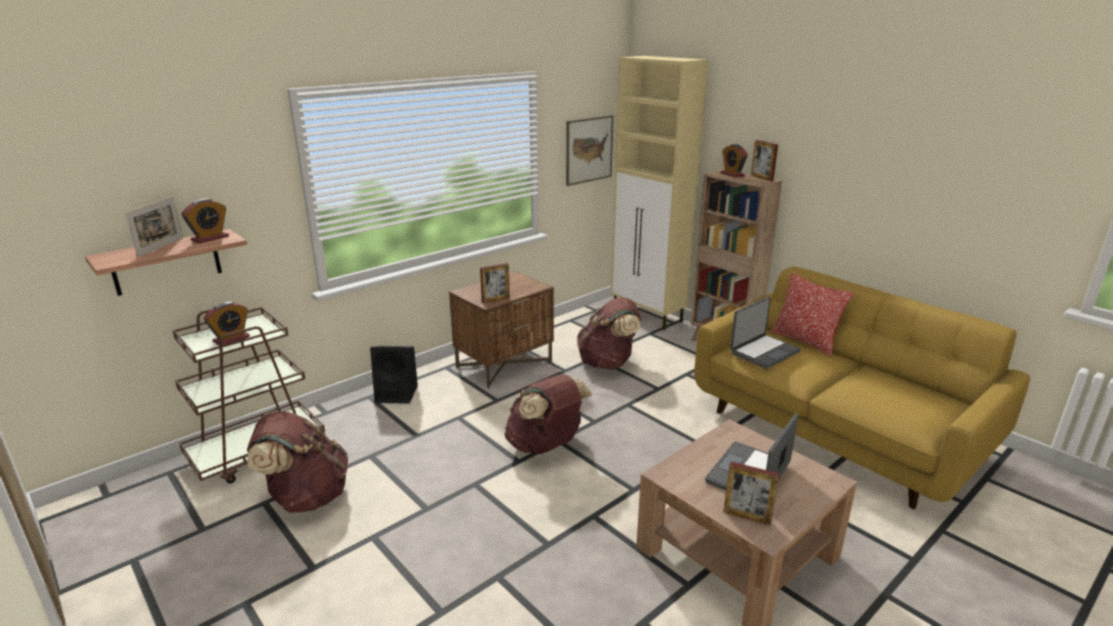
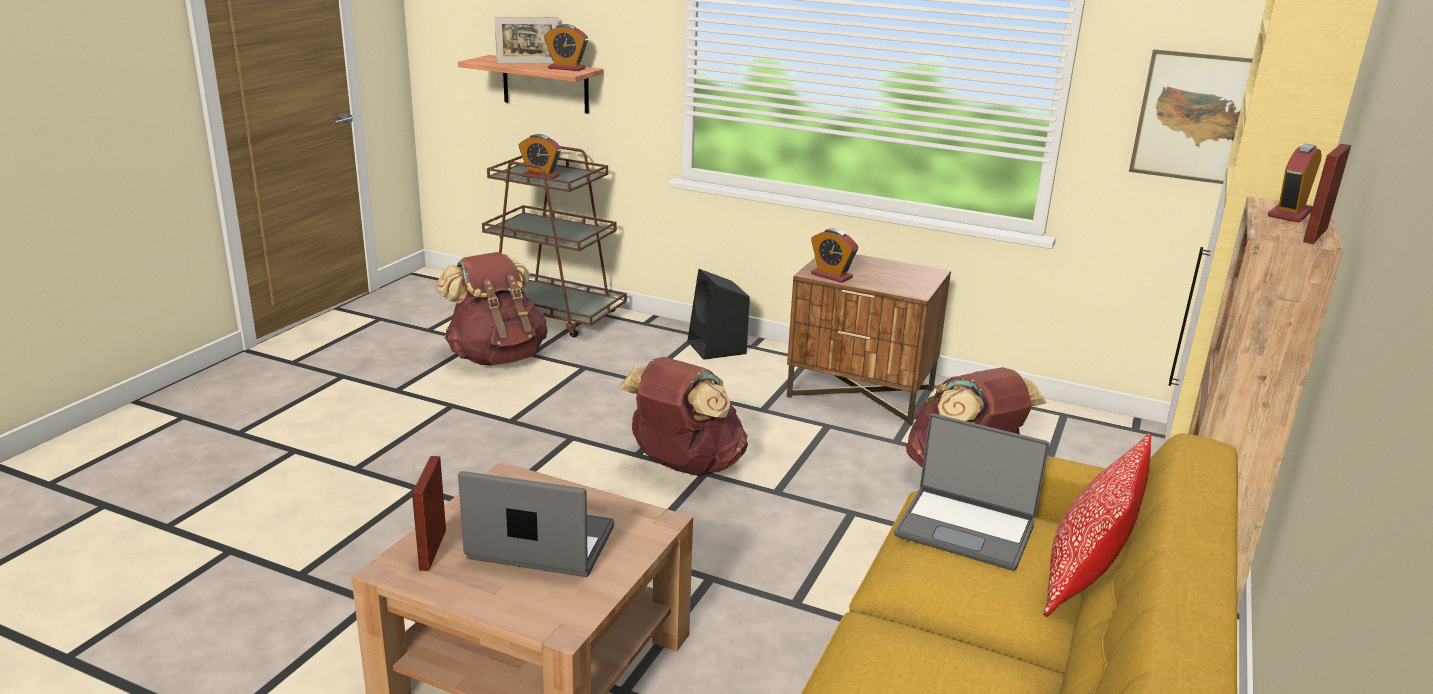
camera: 65 degrees right, 0 degrees up
picture frame [480,263,510,303] -> alarm clock [811,228,858,283]

